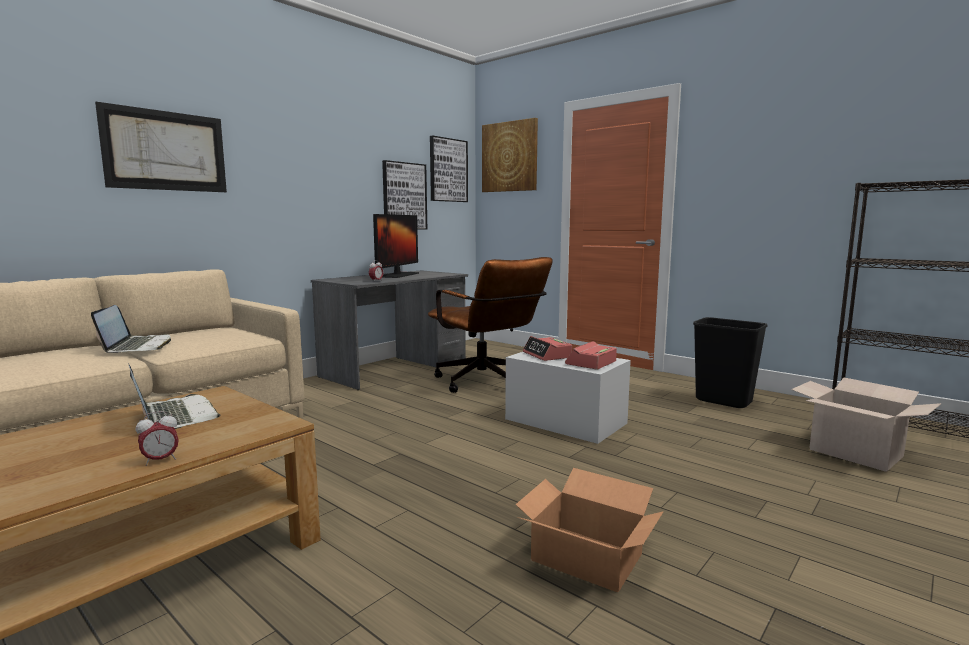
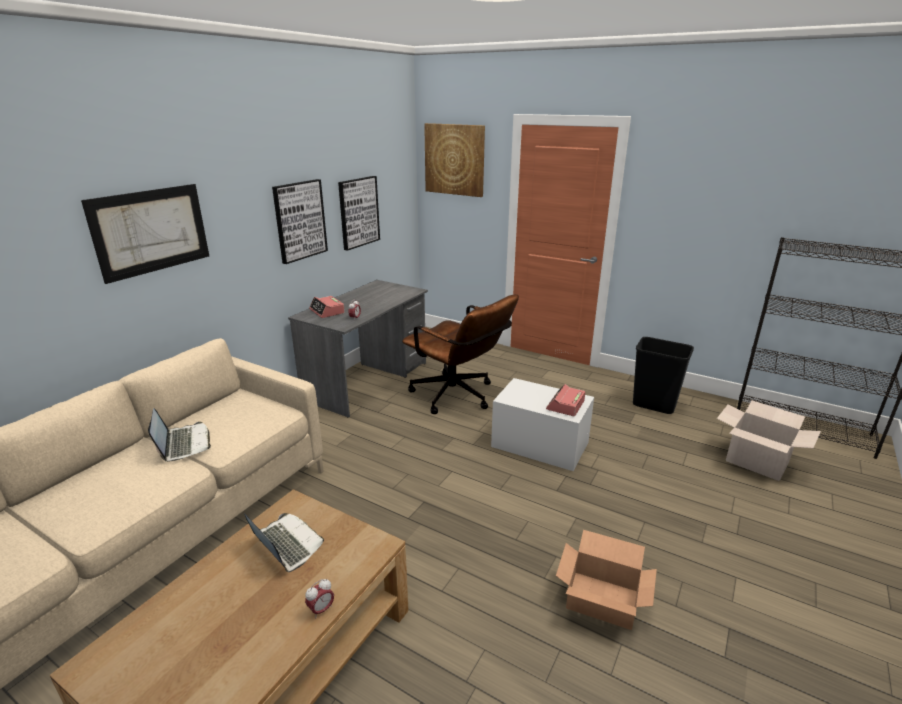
camera: 10 degrees left, 15 degrees up
monitor [373,214,419,278] -> none
picture [430,136,468,202] -> picture moved to [272,179,328,264]
alarm clock [523,336,572,361] -> alarm clock moved to [309,296,345,318]

